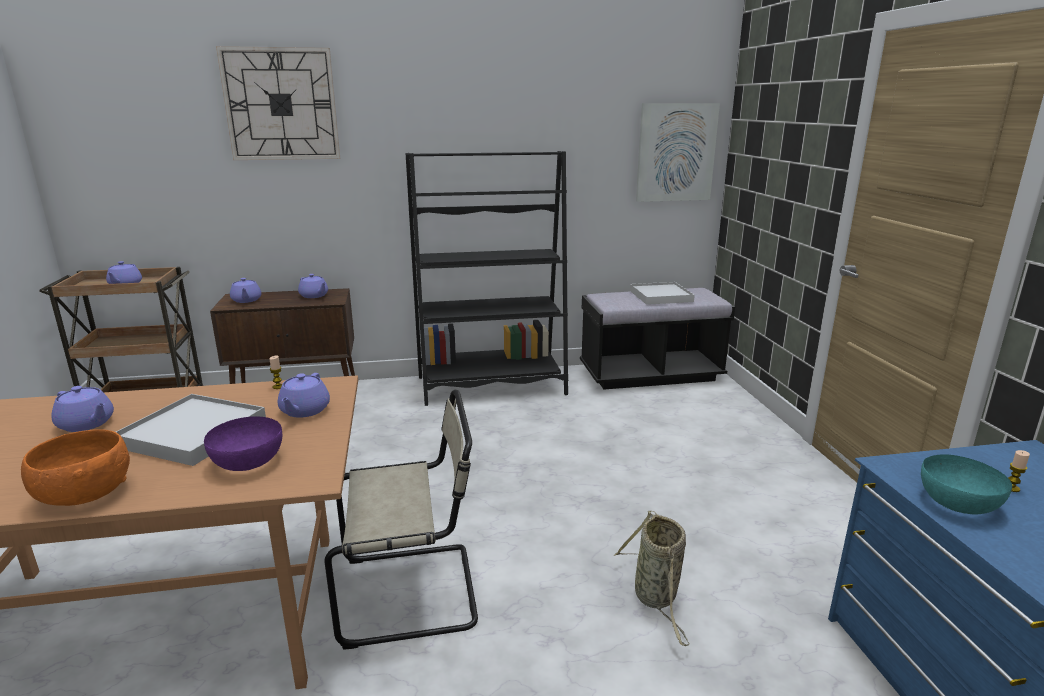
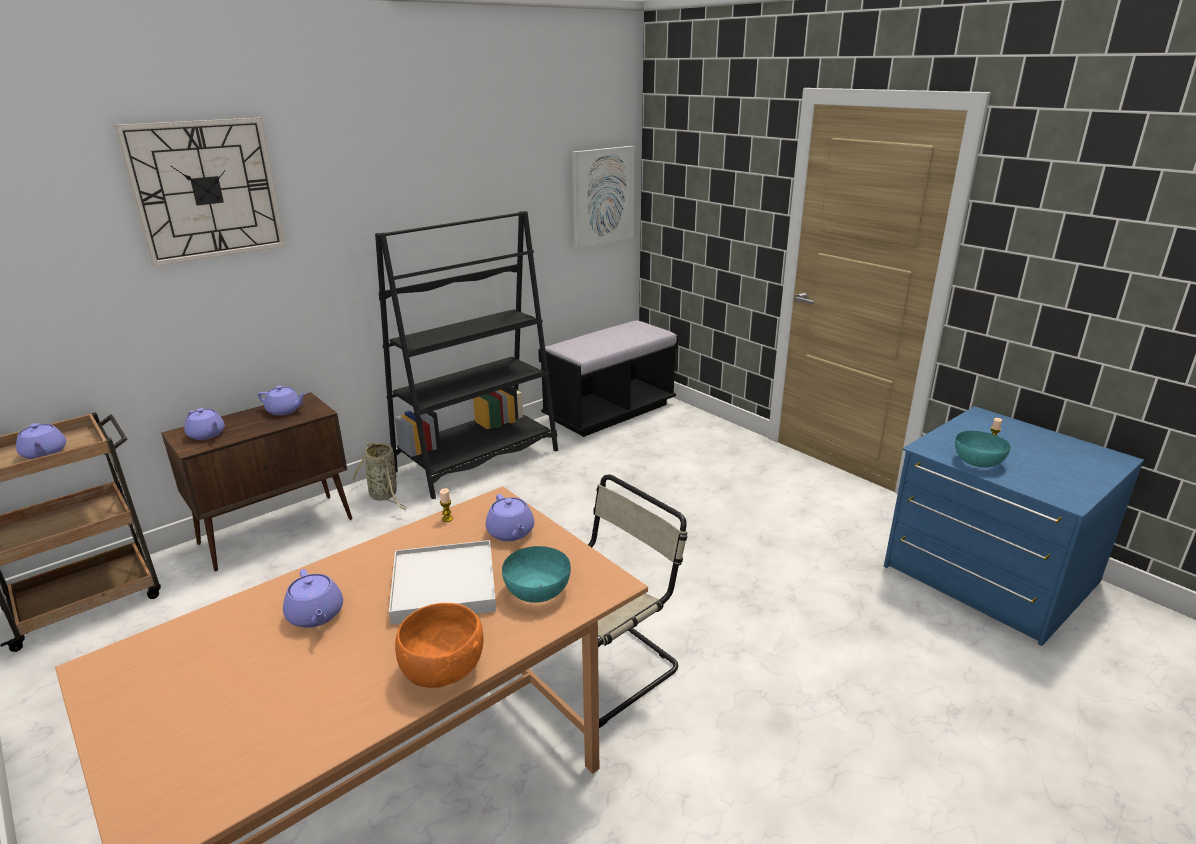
camera: 30 degrees left, 5 degrees up
purple teapot [51,386,114,432] -> purple teapot turned 60 degrees clockwise [283,569,343,628]
purple bowl [204,416,282,471] -> turquoise bowl [502,546,571,603]
basket [614,511,690,646] -> basket moved to [351,442,407,510]
white tray [630,282,695,305] -> none

